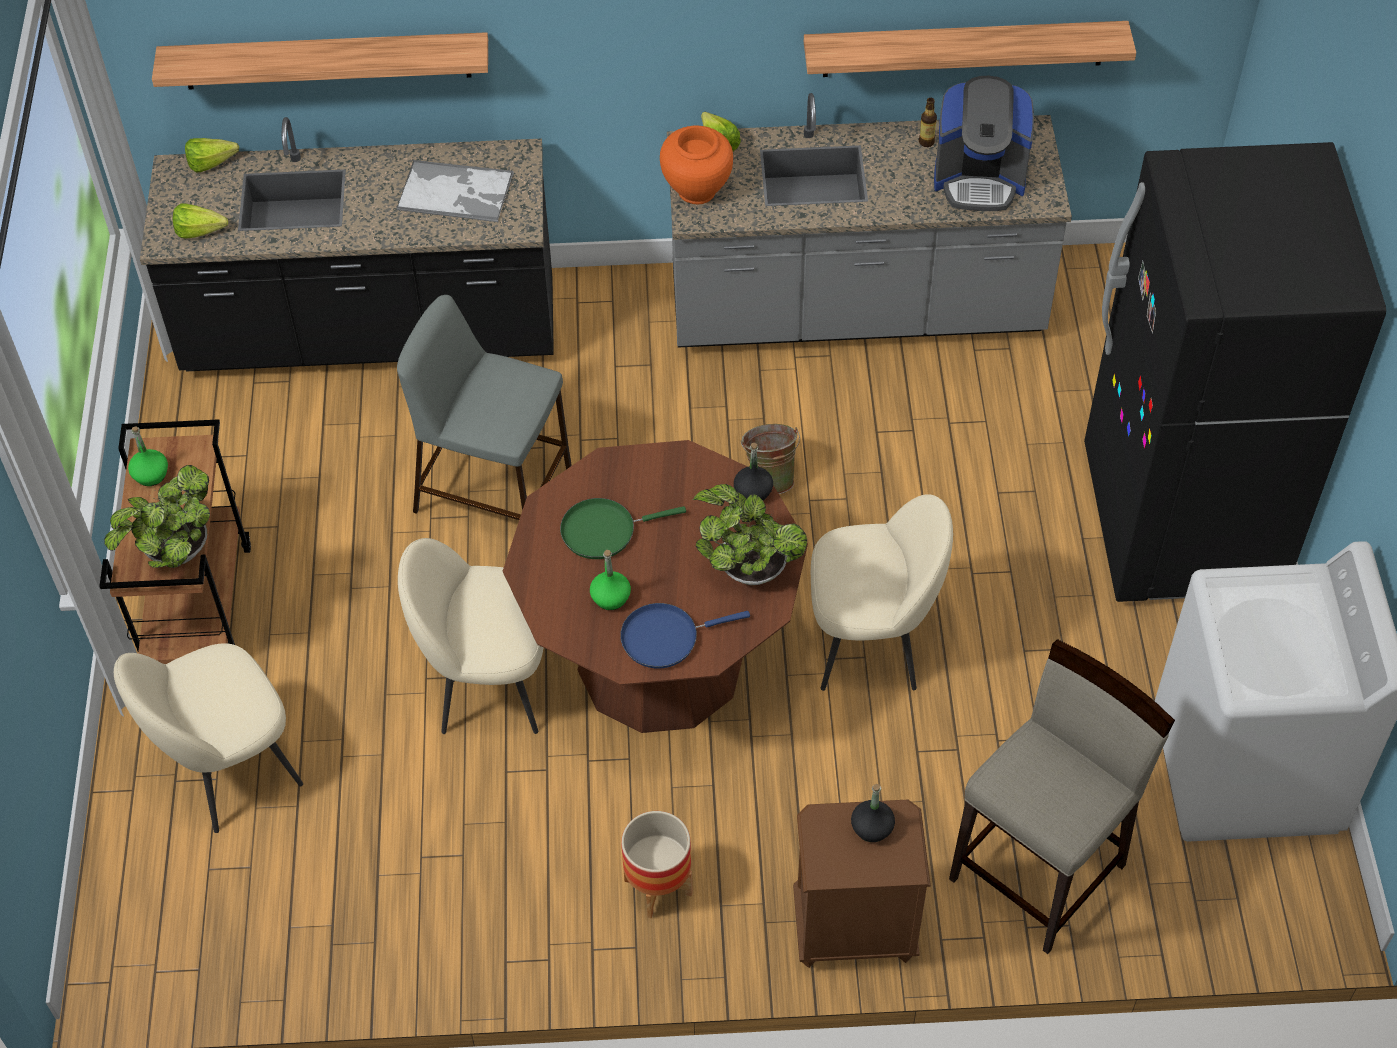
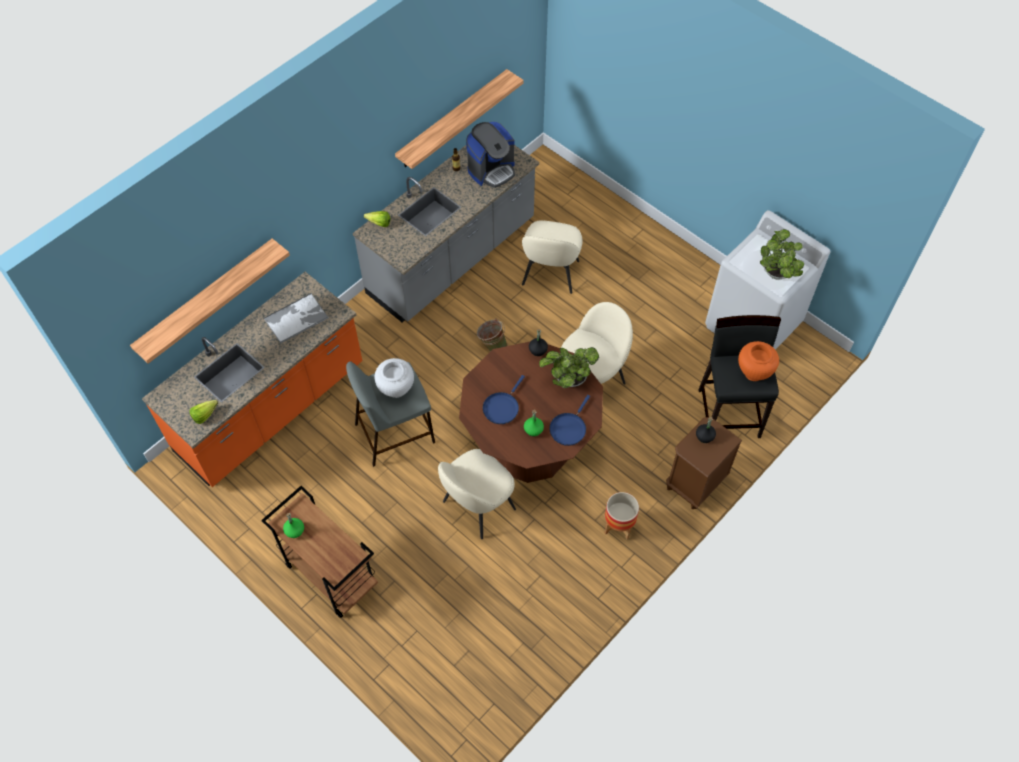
camera: 45 degrees left, 5 degrees up
potted plant [104,465,210,568] -> potted plant moved to [760,229,804,280]
beige chair [114,643,303,833] -> beige chair moved to [522,220,582,294]
black counter [140,117,554,371] -> orange counter [142,272,363,487]
lettuce [185,138,239,173] -> none
green frying pan [560,498,686,559] -> blue frying pan [483,375,525,424]
orange vase [660,125,733,204] -> orange vase moved to [738,341,779,381]
beige stool [949,639,1175,954] -> black stool [698,315,781,438]
black fridge [1084,142,1386,602] -> none
none -> white vase [375,358,414,398]

